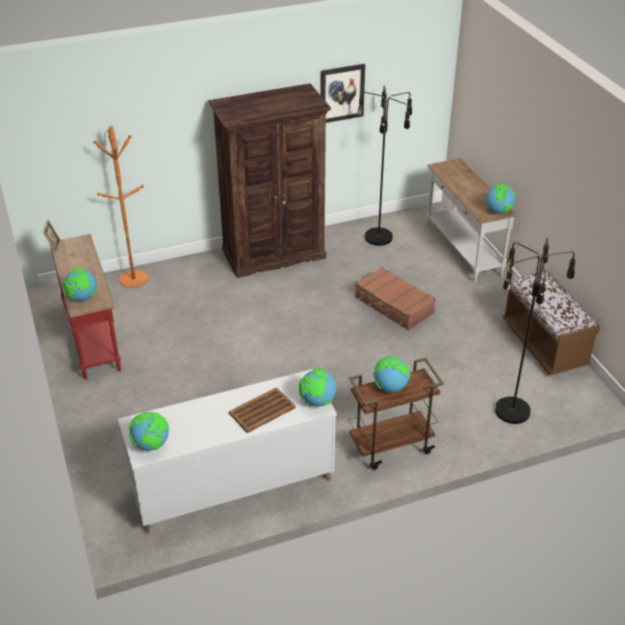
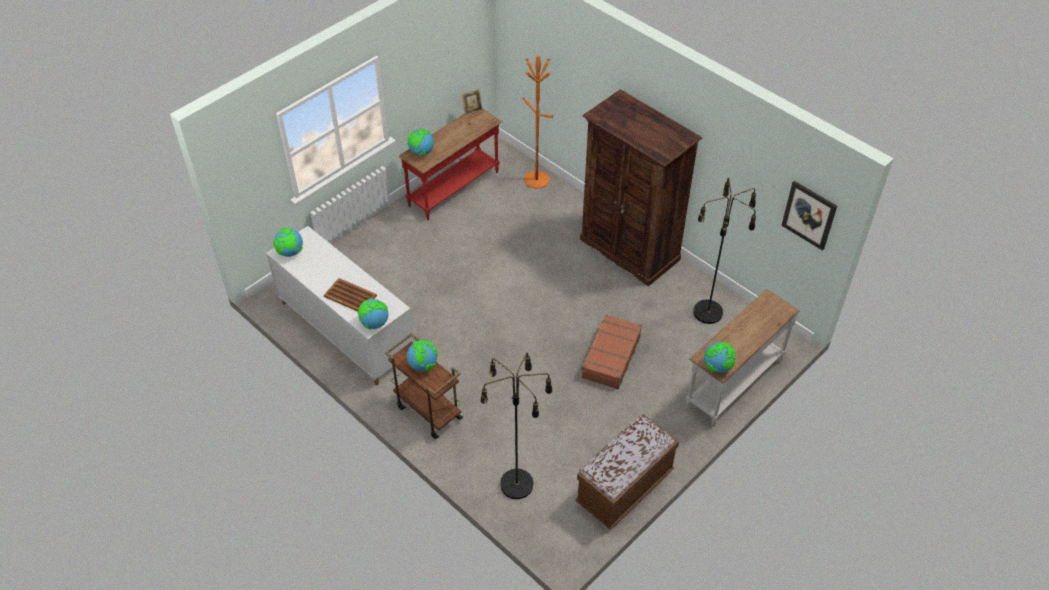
camera: 65 degrees right, 10 degrees up
picture [321,64,365,123] -> picture moved to [781,181,837,251]

